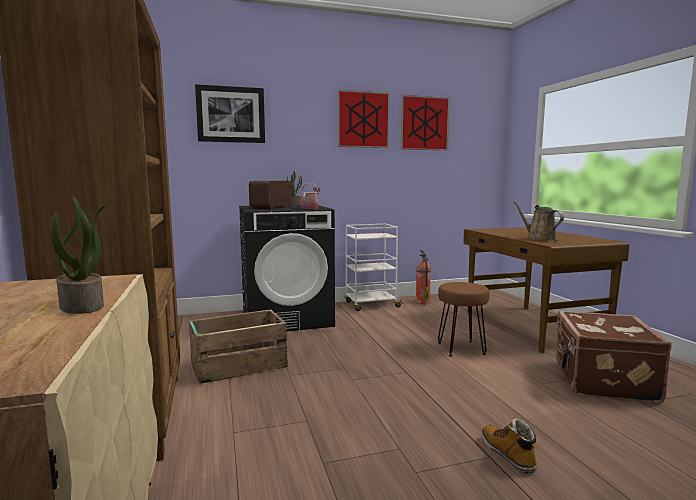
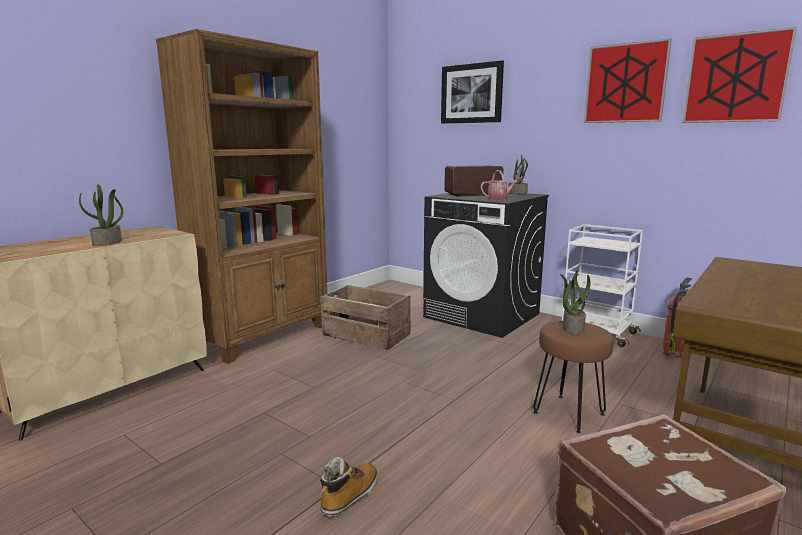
camera: 55 degrees right, 5 degrees up
brown watering can [513,201,564,241] -> none
none -> potted plant [560,270,591,335]

